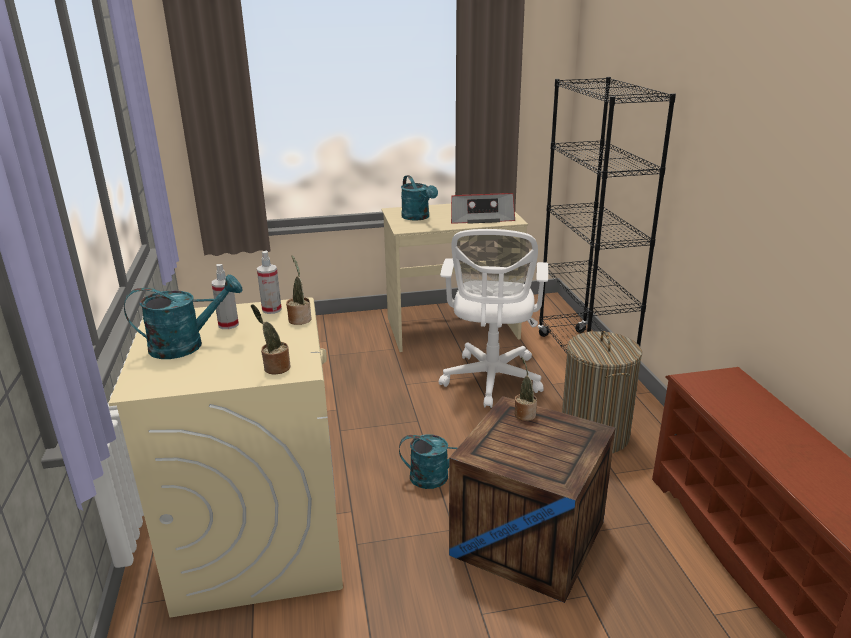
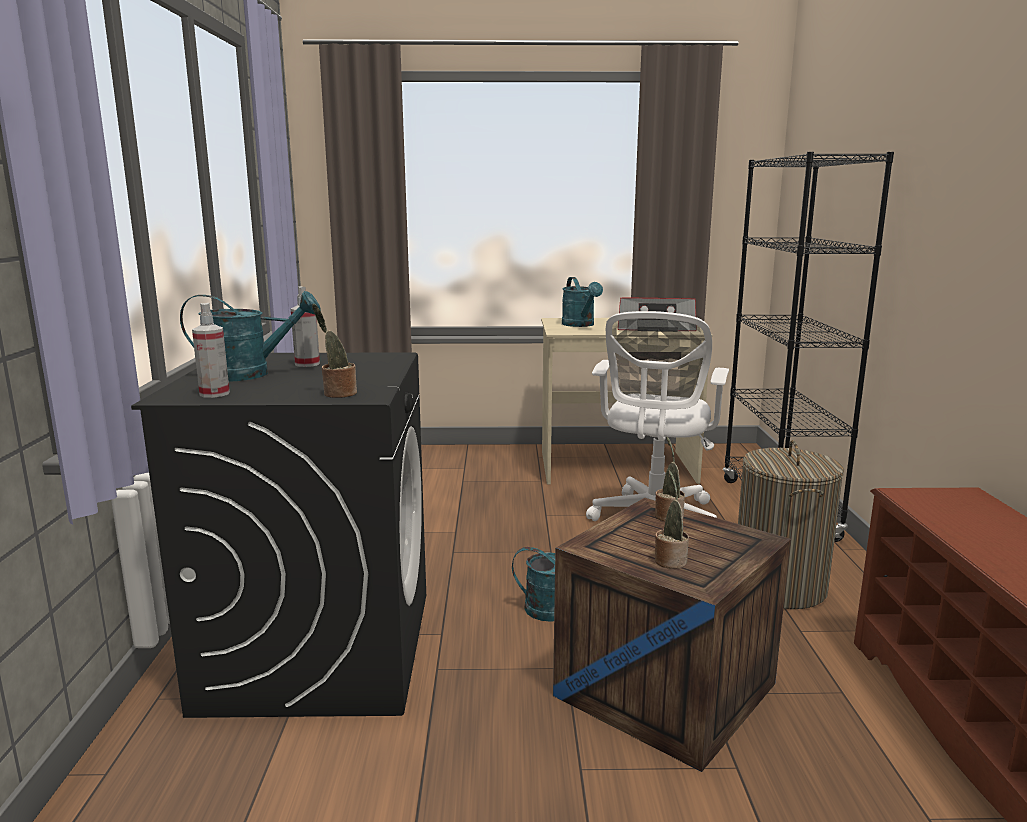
camera: 10 degrees right, 10 degrees down
beige washing machine [108,297,343,618] -> black washing machine [131,352,426,718]
spray bottle [257,251,282,314] -> spray bottle moved to [192,303,230,398]
potted plant [286,255,312,325] -> potted plant moved to [655,471,689,569]

